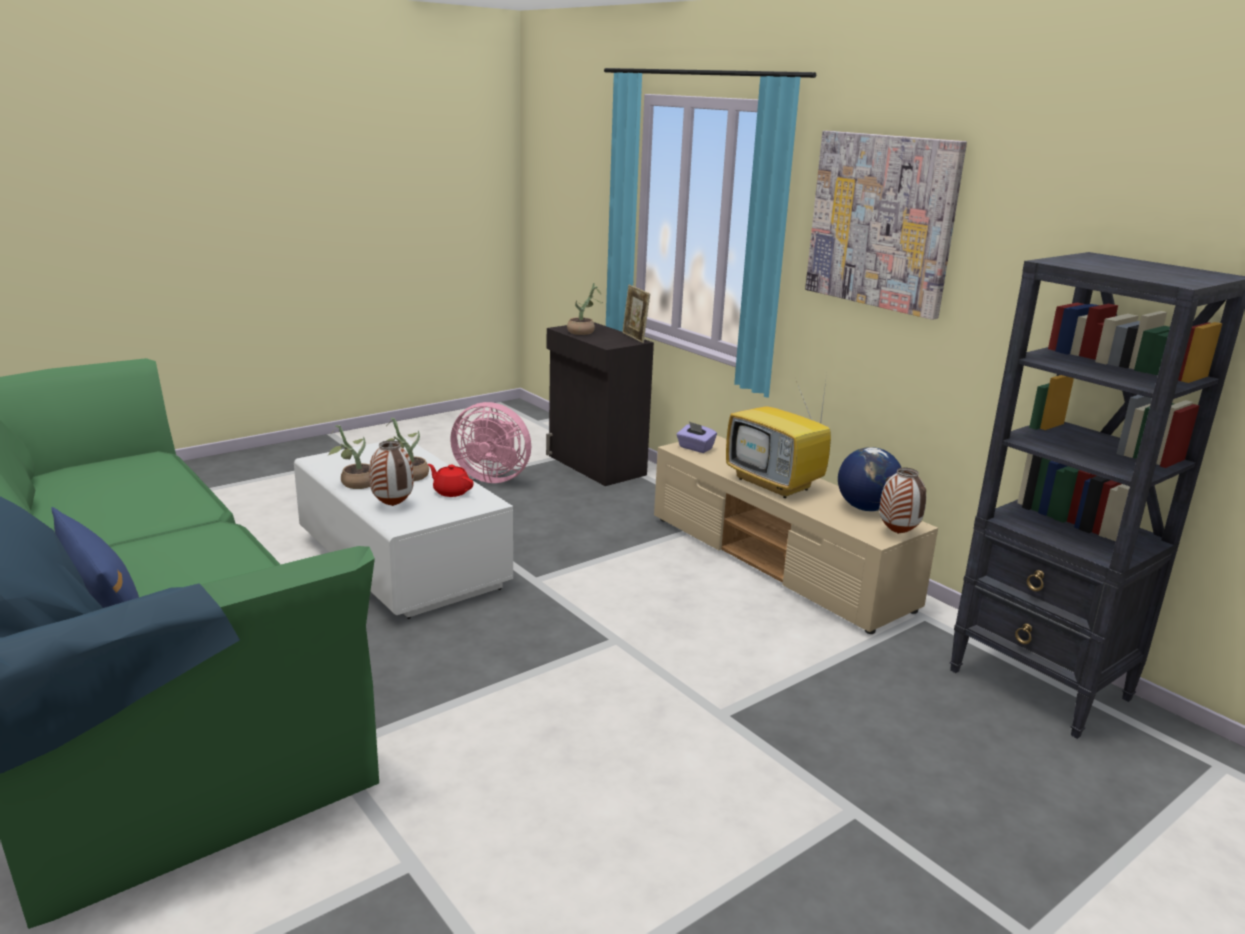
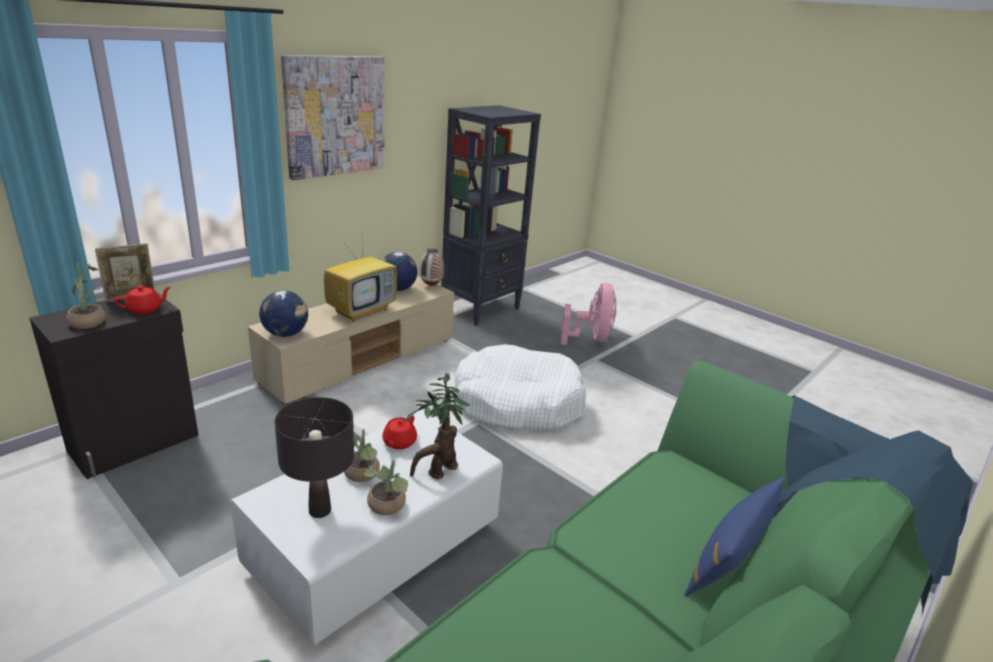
camera: 100 degrees left, 5 degrees up
vase [369,440,414,506] -> potted plant [404,373,470,479]
pink fan [450,402,531,483] -> pink fan moved to [561,283,616,345]
purple tissue box [677,422,717,453] -> globe [259,290,308,337]
none -> red teapot [114,286,171,314]
none -> black table lamp [274,397,354,518]
none -> white dog bed [454,344,586,430]

